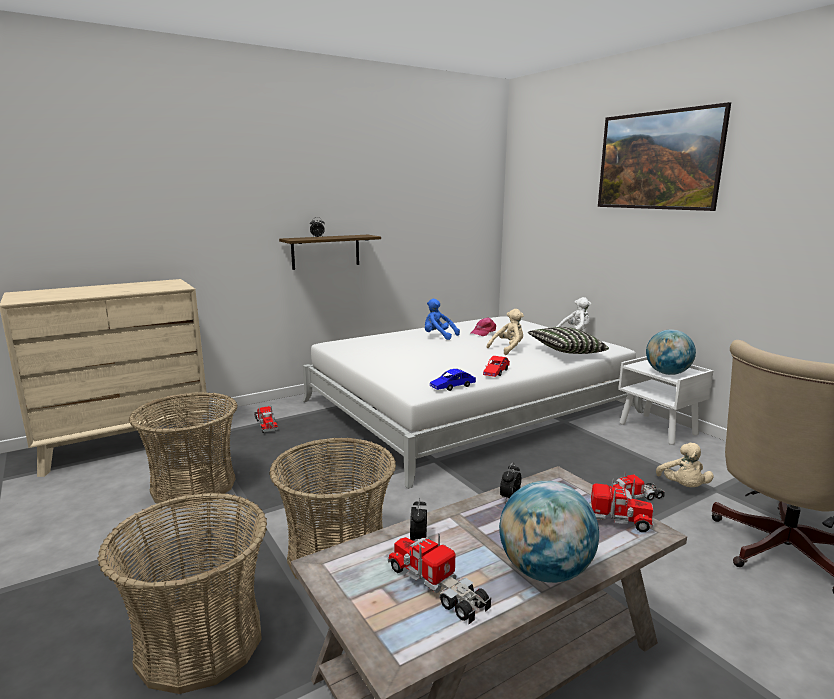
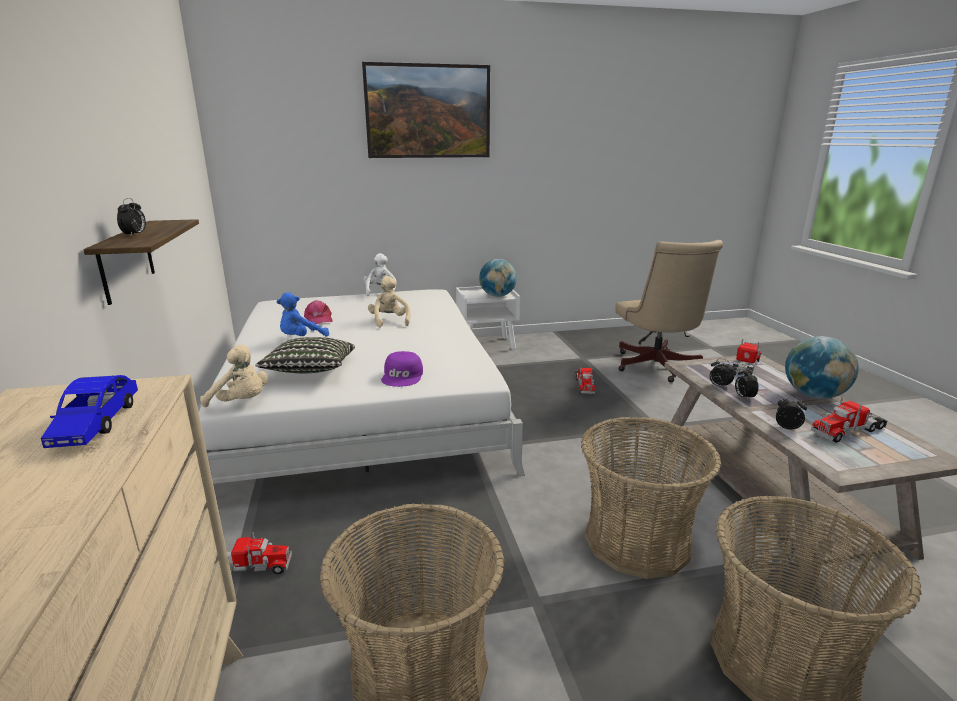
camera: 70 degrees left, 5 degrees up
blue toy car [430,369,476,391] -> blue toy car moved to [41,375,138,448]
red toy car [483,356,510,377] -> none
pillow [528,327,609,354] -> pillow moved to [255,337,355,373]
beige plush toy [656,443,714,487] -> beige plush toy moved to [200,345,268,407]
none -> purple cap [381,351,423,387]
none -> alarm clock [735,368,759,399]

